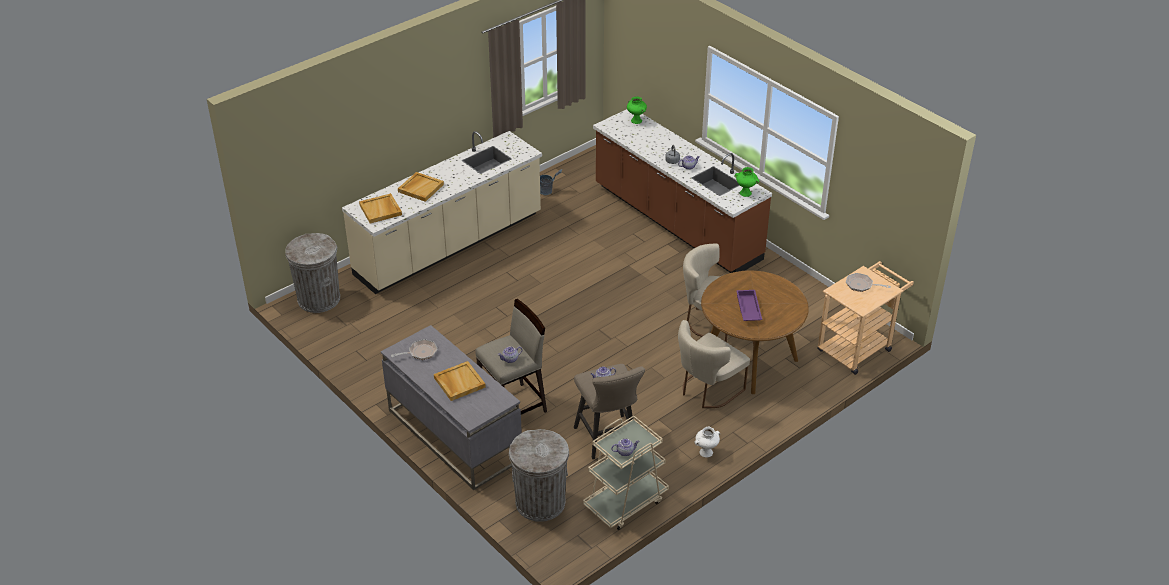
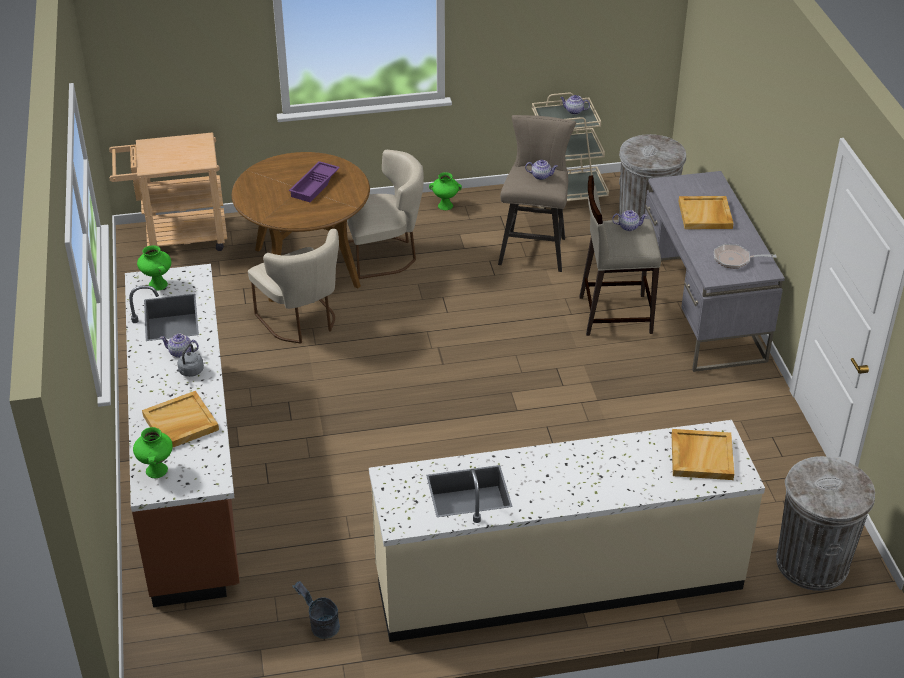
camera: 150 degrees left, 0 degrees up
beige tray [398,172,444,202] -> beige tray moved to [142,391,219,448]
white vase [695,427,720,457] -> green vase [429,172,462,210]
frying pan [846,273,891,292] -> none

